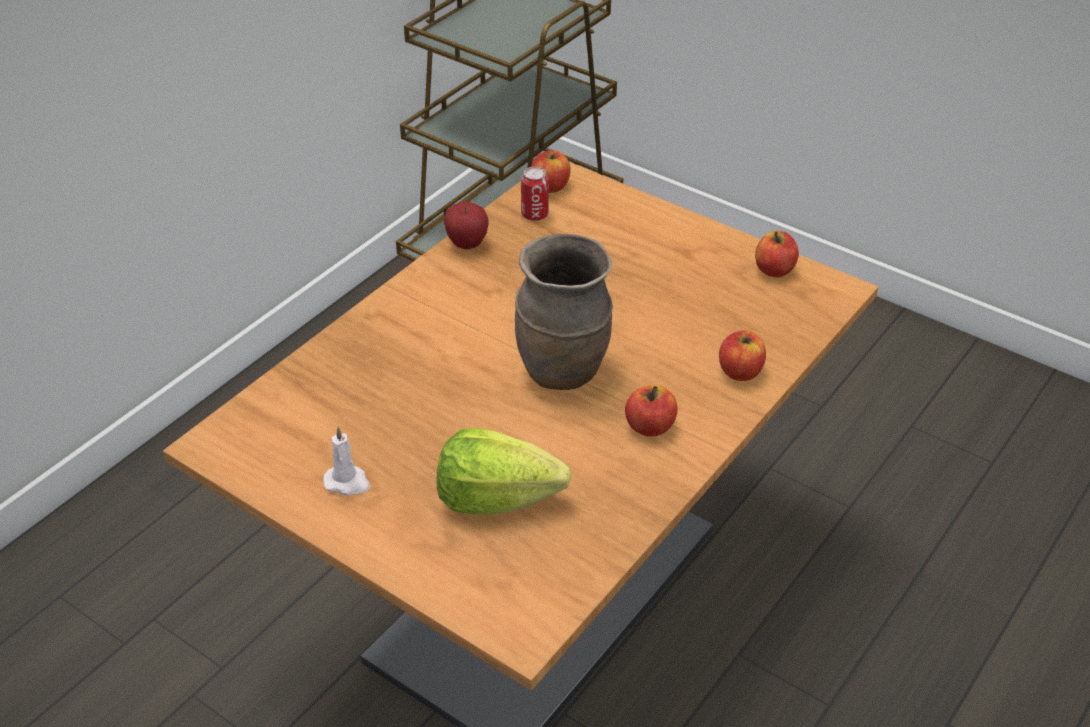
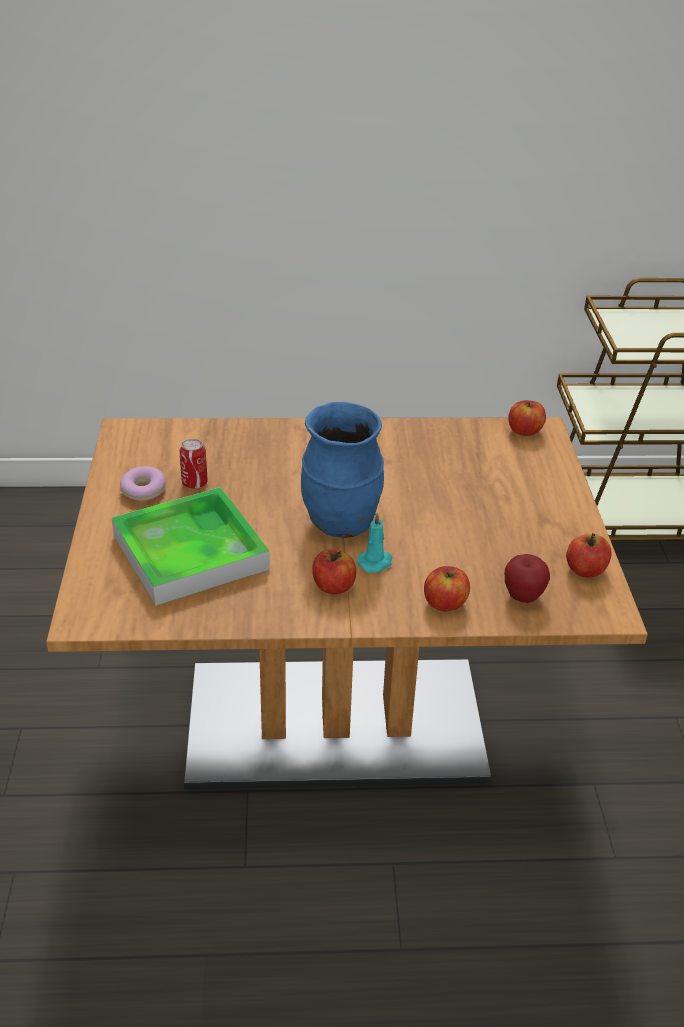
camera: 50 degrees right, 5 degrees down
white candle [323,426,370,496] -> donut [120,466,166,501]
lettuce [437,428,571,515] -> tray [112,487,270,606]
apple [444,202,488,249] -> apple moved to [505,554,550,603]
brown vase [515,234,613,390] -> blue vase [301,402,384,538]
can [521,167,549,221] -> can moved to [180,439,208,489]
none -> turquoise candle [357,512,392,573]

